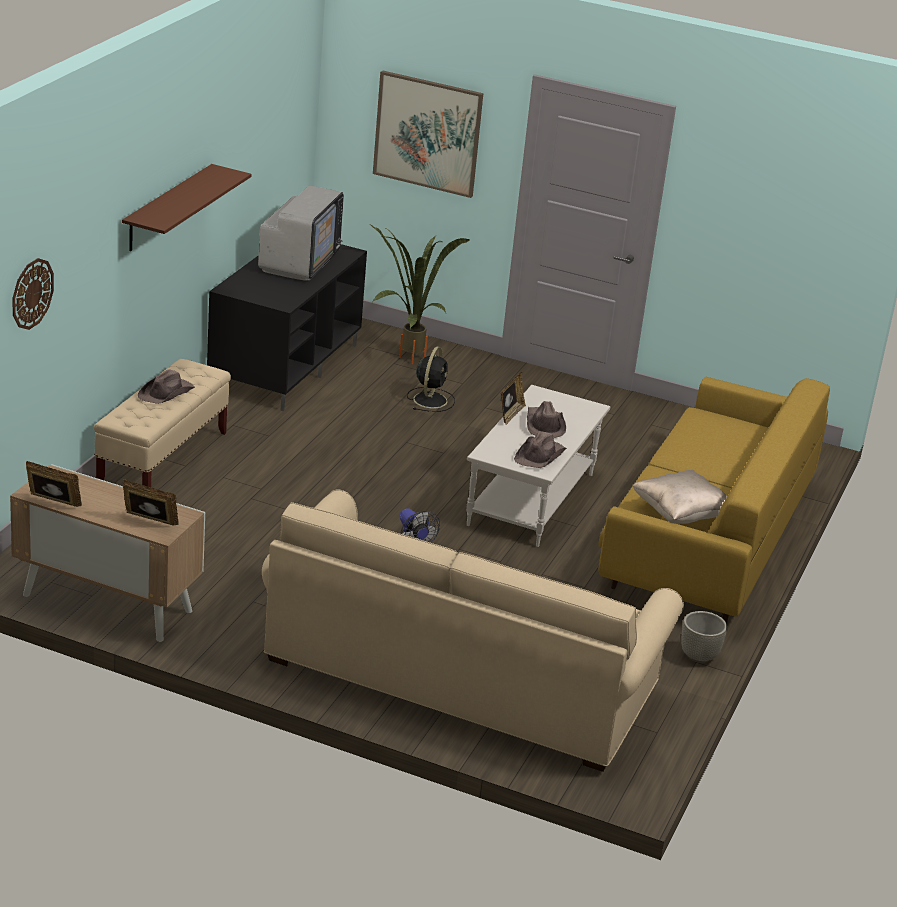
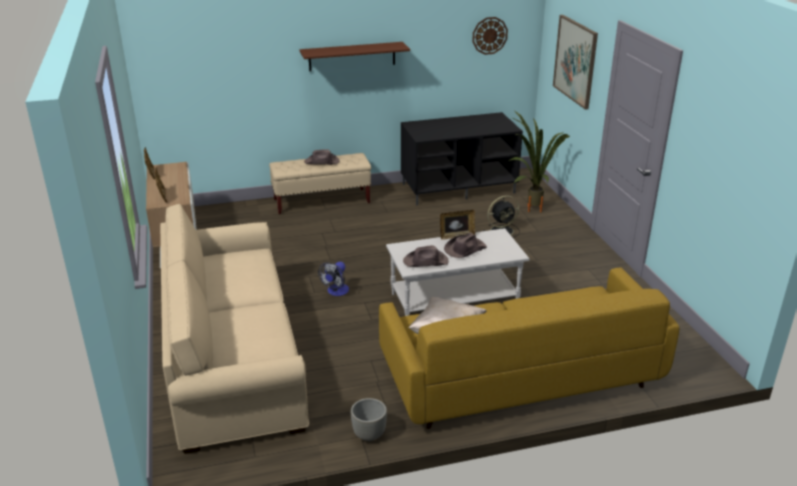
camera: 55 degrees right, 0 degrees up
wall clock [12,258,54,330] -> wall clock moved to [472,17,508,55]
television [258,186,344,281] -> none

